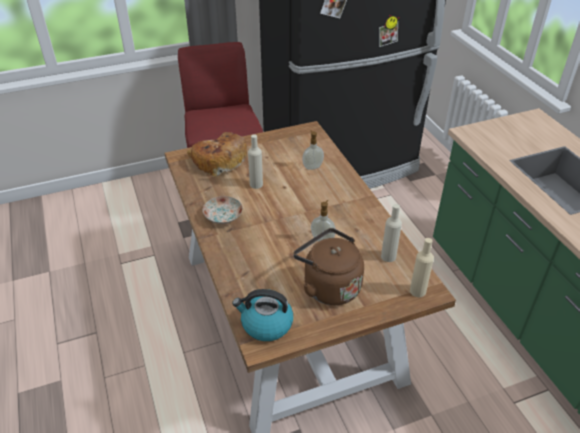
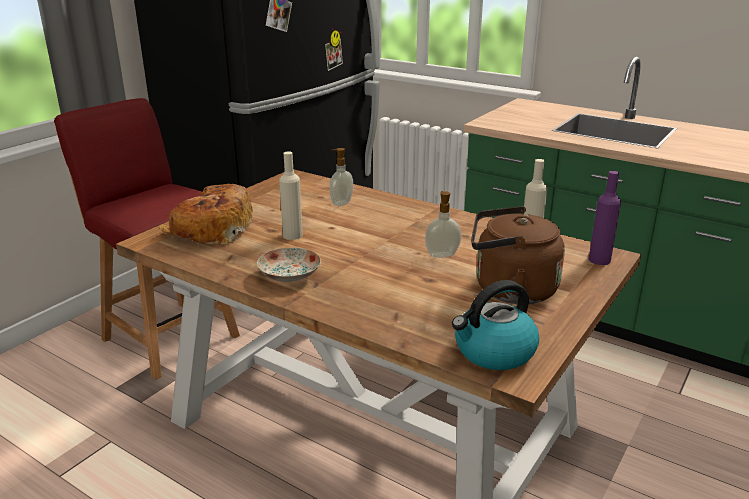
camera: 35 degrees left, 15 degrees down
beige bottle [410,238,434,297] -> purple bottle [589,171,621,265]

